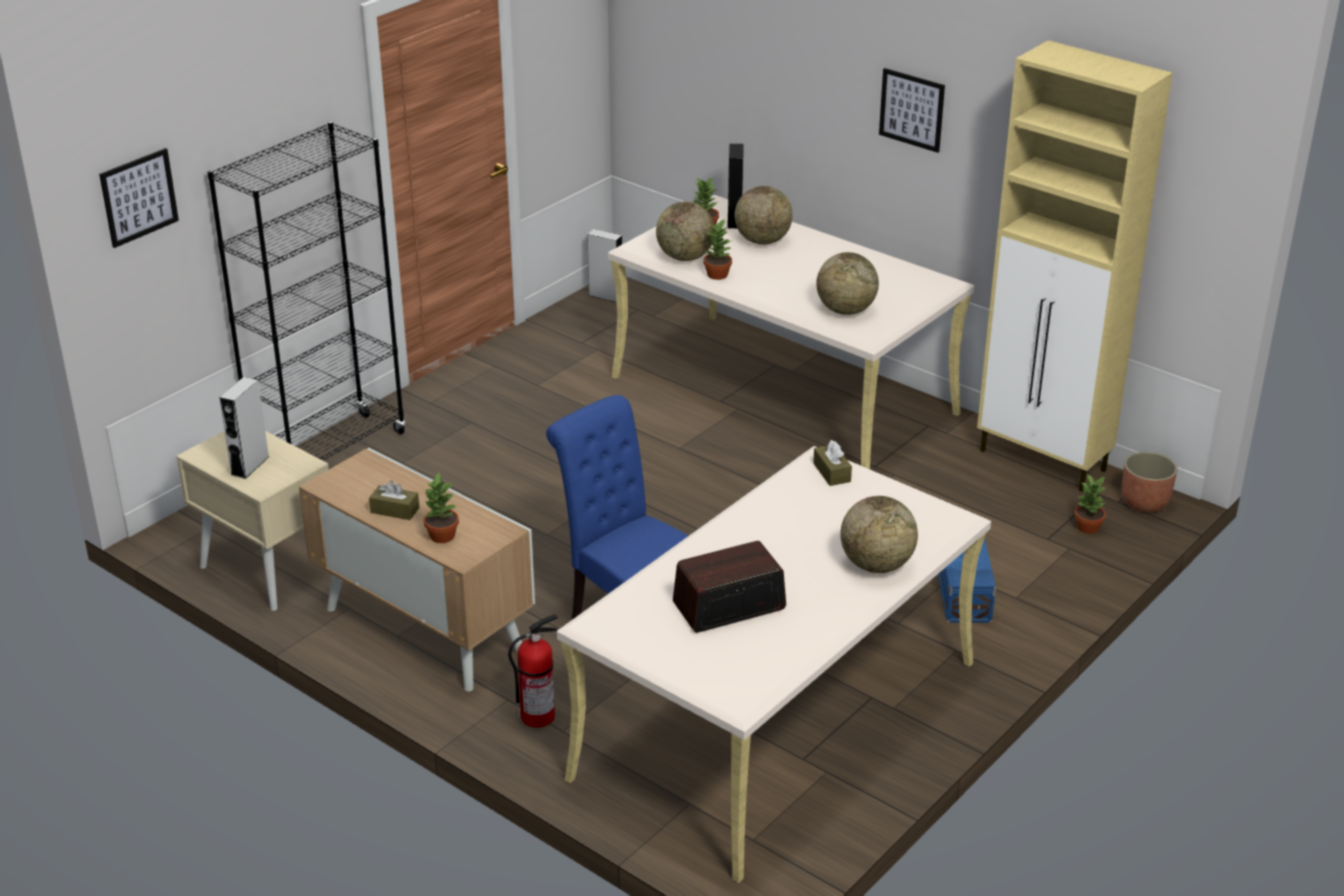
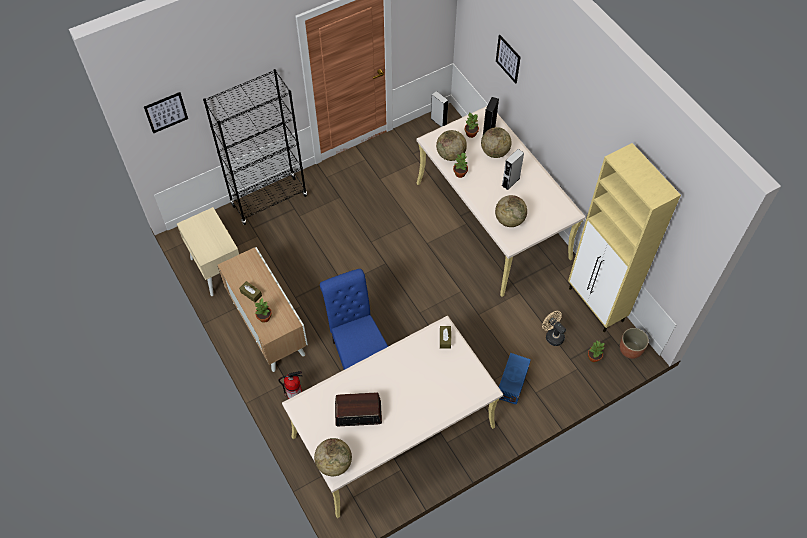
camera: 20 degrees right, 25 degrees up
grey speaker [219,377,270,479] -> grey speaker moved to [502,149,524,190]
globe [840,496,918,573] -> globe moved to [314,438,352,476]
picture [879,68,945,153] -> picture moved to [496,35,521,84]
none -> beige fan [542,311,566,346]

